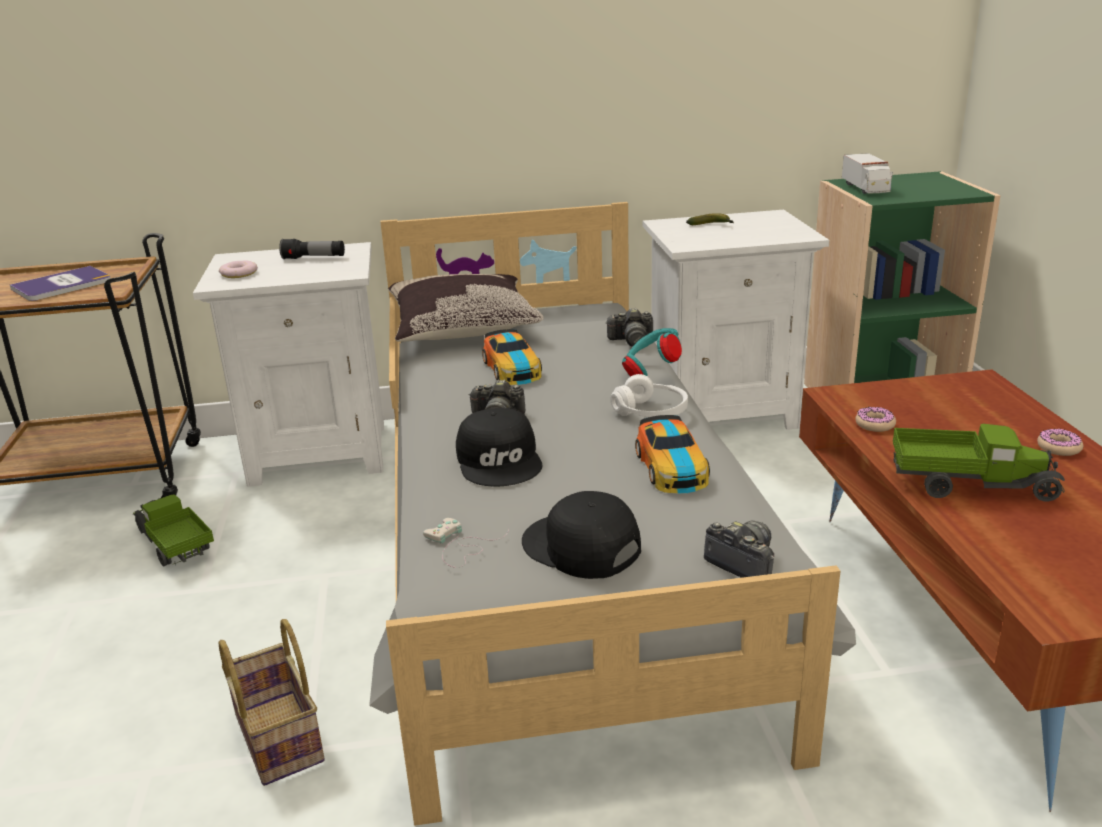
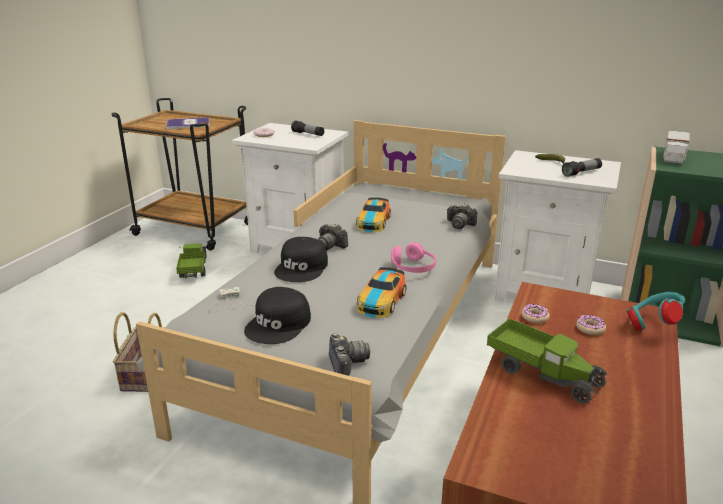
camera: 30 degrees right, 0 degrees up
pillow [388,274,544,342] -> none
black cap [522,491,641,579] -> black cap turned 135 degrees counterclockwise [244,287,311,344]
white headphones [611,374,688,417] -> pink headphones [391,242,436,273]
turquoise headphones [622,328,682,377] -> turquoise headphones moved to [627,292,685,331]
donut [1037,429,1083,456] -> donut moved to [576,315,606,335]
none -> flashlight [562,158,602,177]

